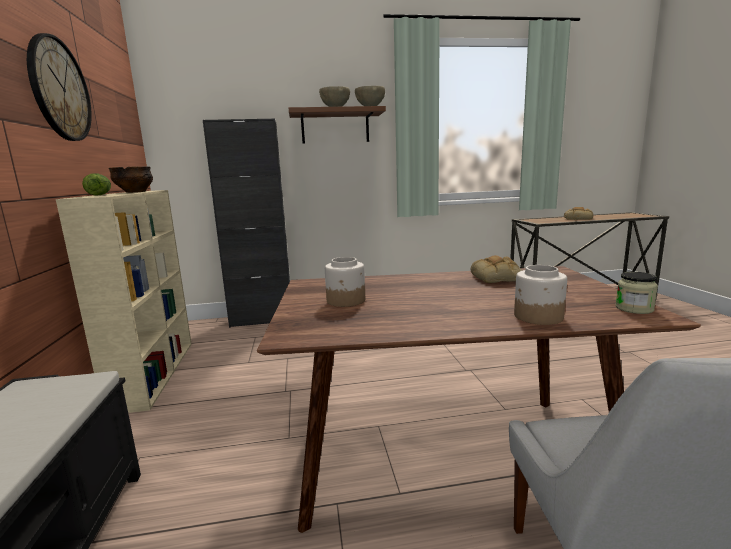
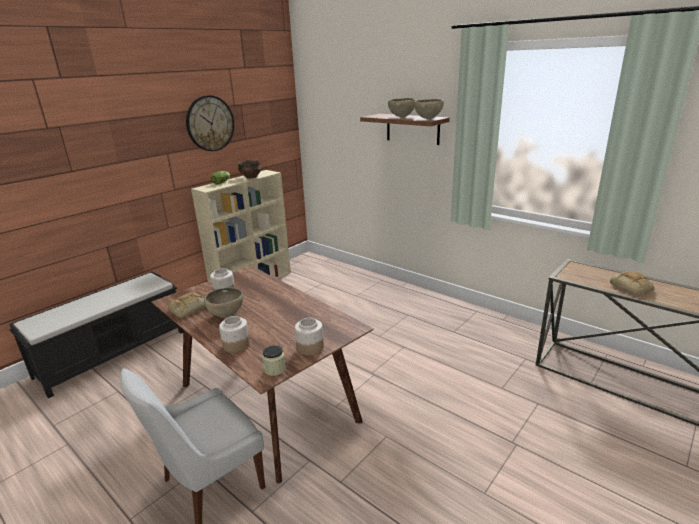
camera: 50 degrees right, 10 degrees up
black cabinet [203,119,290,328] -> none
bread [470,255,522,283] -> bread moved to [168,292,206,318]
none -> brown bowl [204,287,243,318]
none -> jar [295,318,324,355]

